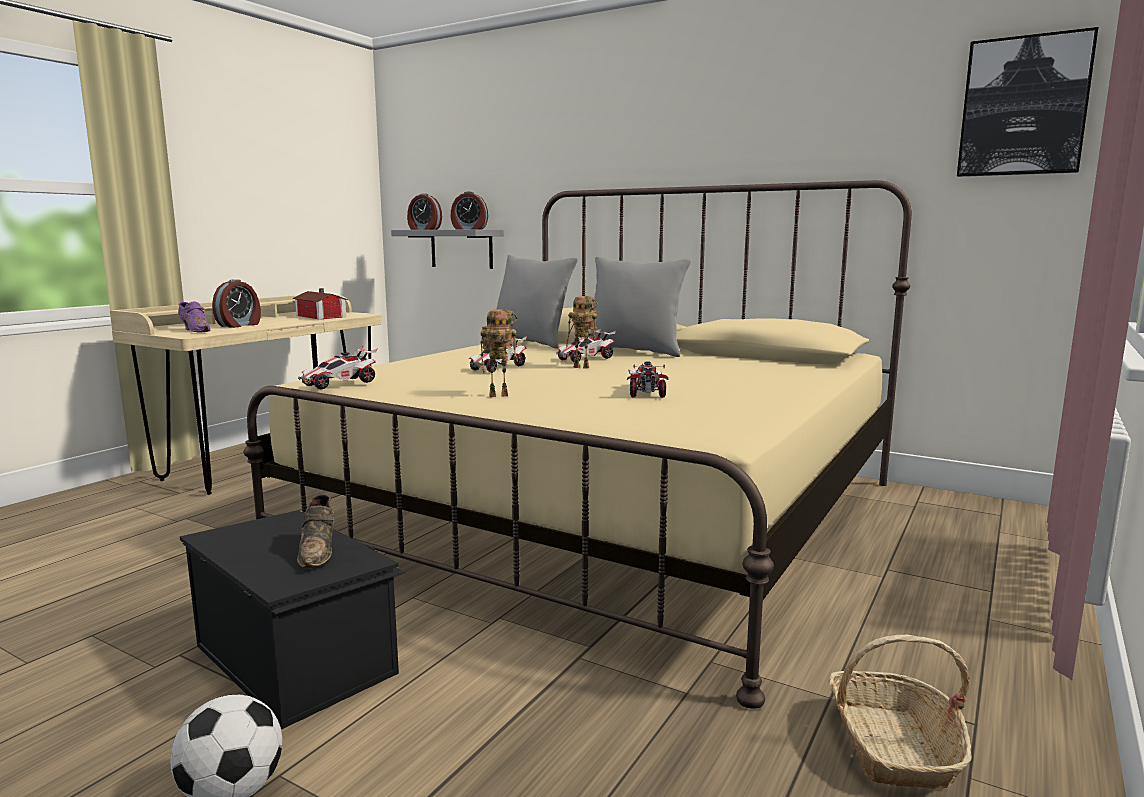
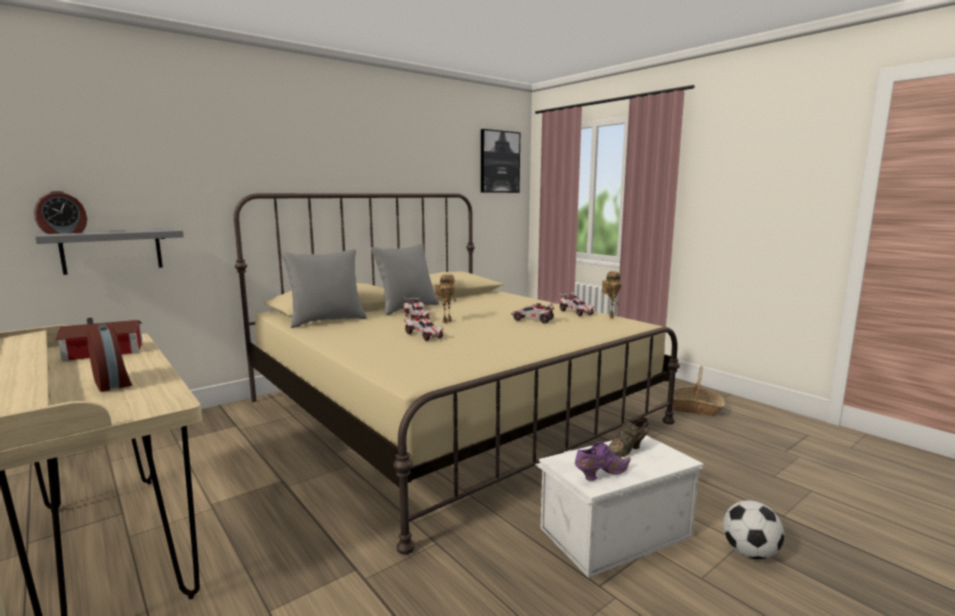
camera: 70 degrees left, 0 degrees up
purple shoe [178,302,210,332] -> purple shoe moved to [575,442,631,481]
black storage box [180,510,405,729] -> white storage box [535,435,704,578]
brown shoe [297,494,335,568] -> brown shoe turned 135 degrees clockwise [609,417,649,458]
toy car [298,346,378,389] -> toy car moved to [559,291,594,316]
alarm clock [451,191,488,229] -> none
toy robot [480,309,518,397] -> toy robot moved to [602,271,622,319]

